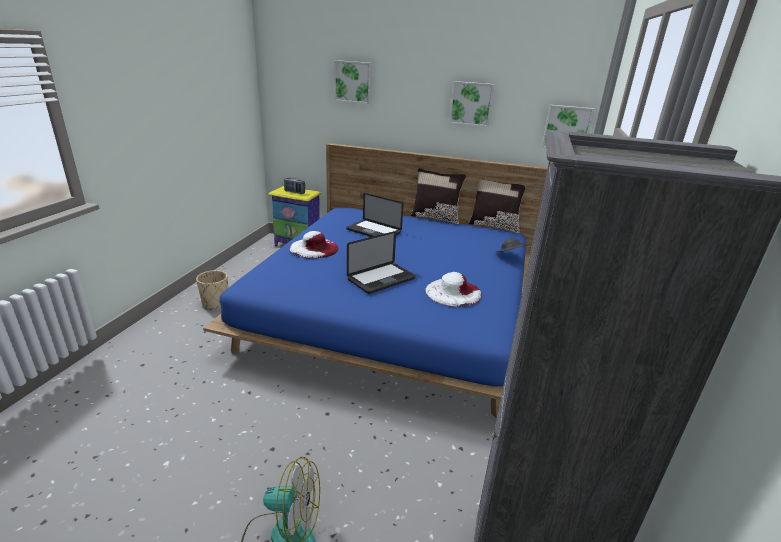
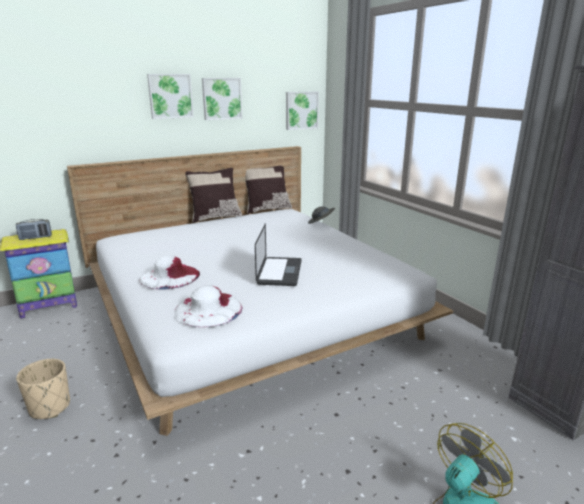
camera: 45 degrees left, 5 degrees down
blue bed [203,143,547,418] -> white bed [67,146,453,436]
picture [334,60,372,104] -> picture moved to [147,74,194,119]
laptop [346,193,403,237] -> none
white hat [426,272,482,307] -> white hat moved to [174,285,242,327]

